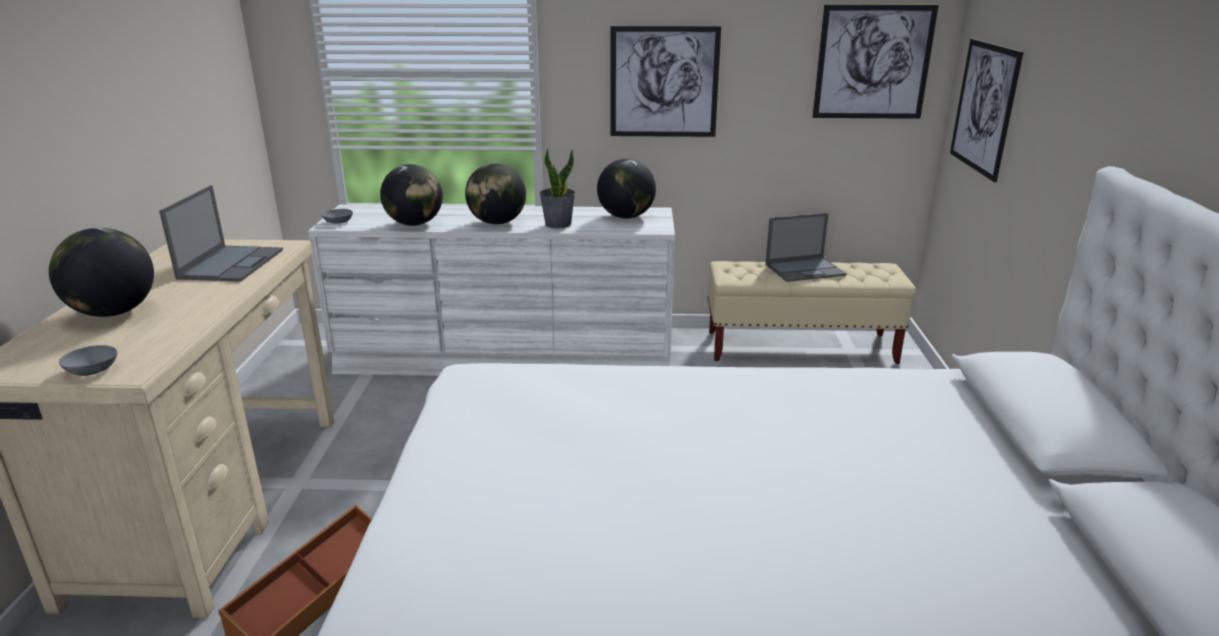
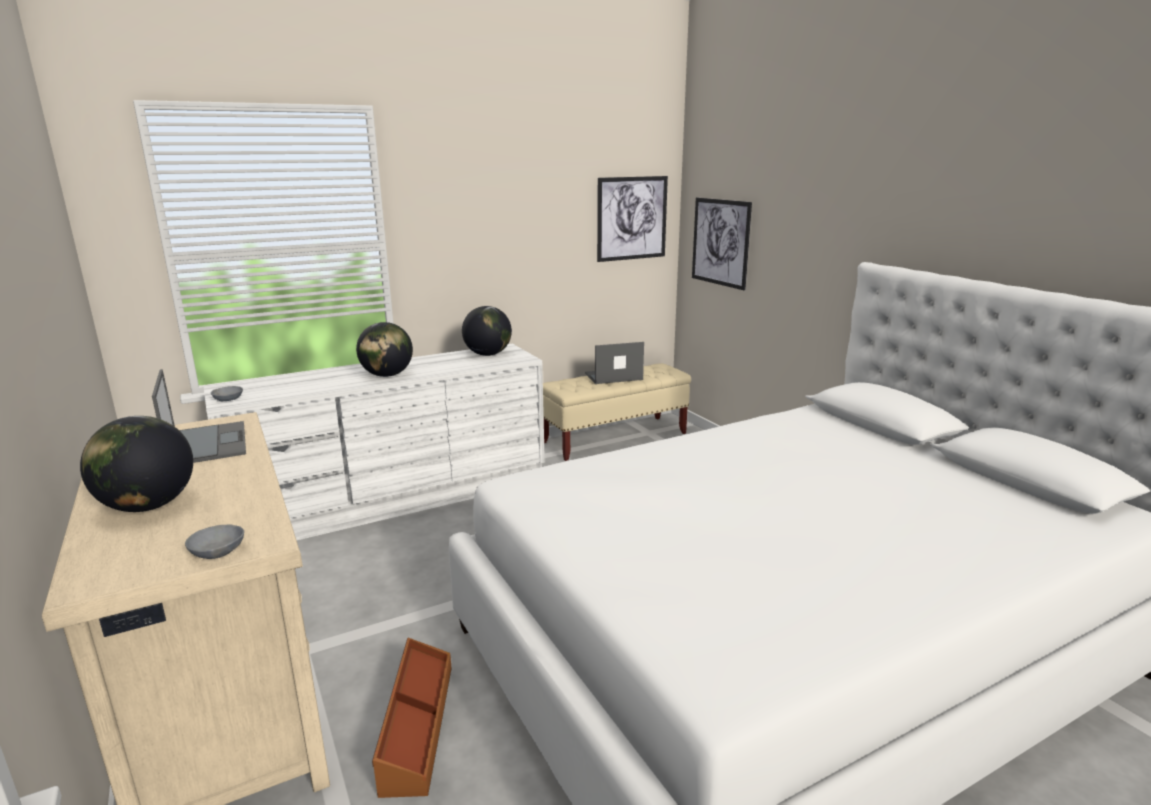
camera: 30 degrees left, 5 degrees down
globe [380,164,443,226] -> none
potted plant [539,149,576,228] -> none
picture [610,26,721,137] -> none
laptop [765,213,846,282] -> laptop turned 150 degrees counterclockwise [585,342,644,384]

